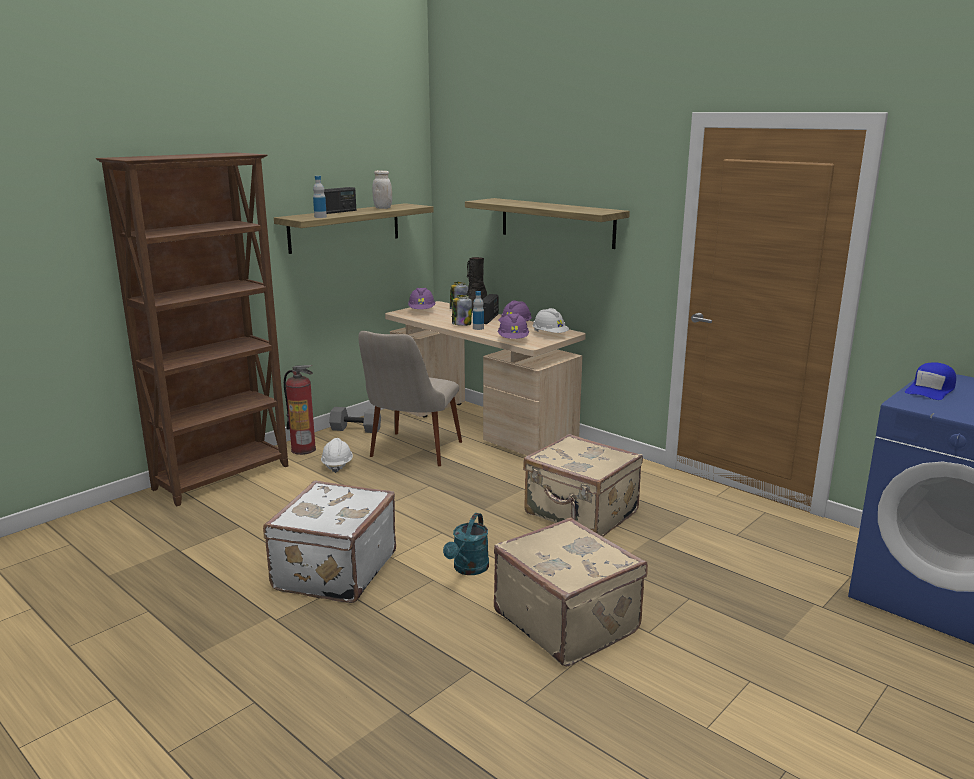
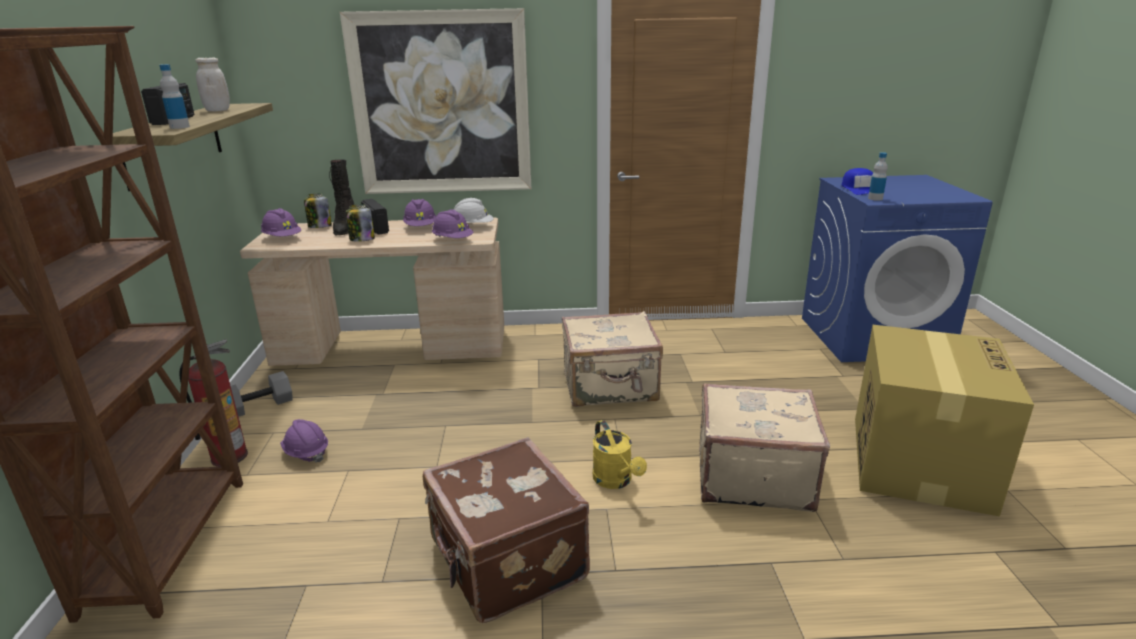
camera: 45 degrees left, 5 degrees up
white suitcase [263,480,396,603] -> brown suitcase [423,437,590,623]
white hard hat [321,438,353,473] -> purple hard hat [280,419,328,463]
beige chair [359,331,462,466] -> none
turquoise watering can [443,513,489,575] -> yellow watering can [593,420,647,489]
shelf [465,198,630,249] -> picture [340,8,531,194]
bottle [473,291,484,330] -> bottle moved to [868,152,888,201]
none -> cardboard box [855,325,1034,516]

